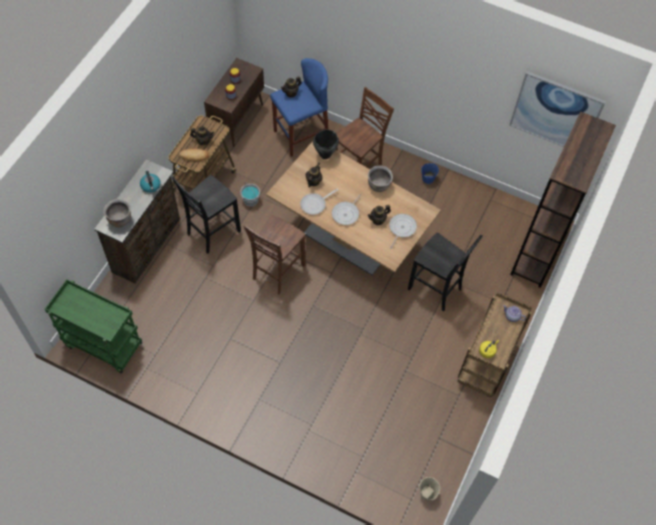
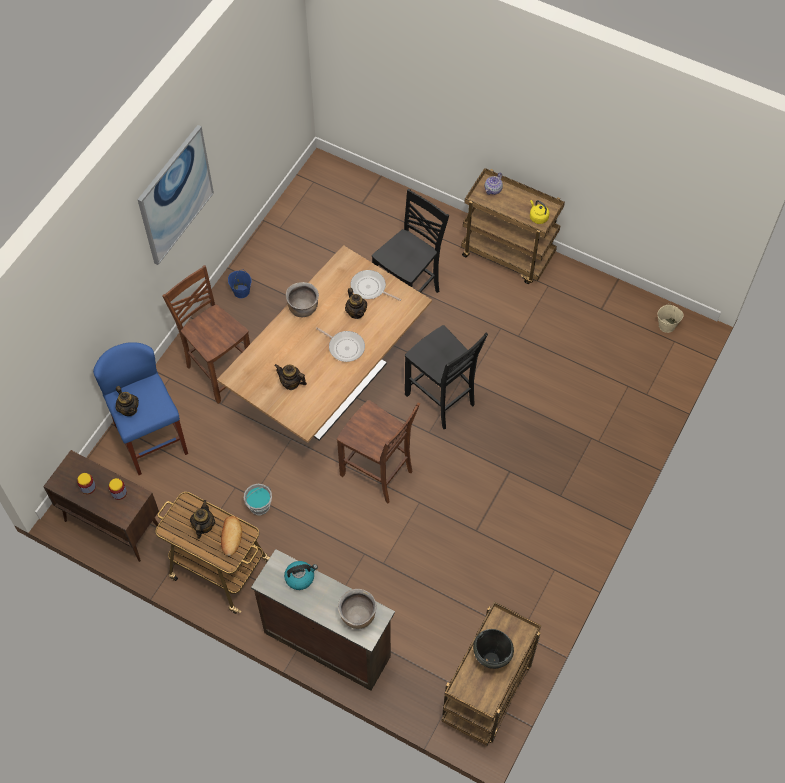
camera: 85 degrees left, 0 degrees up
green cart [45,279,142,374] -> brown cart [442,602,541,746]
black chair [172,175,241,254] -> black chair moved to [405,325,488,429]
frying pan [300,189,338,215] -> none
black cooking pot [313,130,339,159] -> black cooking pot moved to [473,629,514,669]
picture [509,71,606,147] -> picture moved to [137,125,214,265]
brown bookcase [510,111,616,288] -> none

